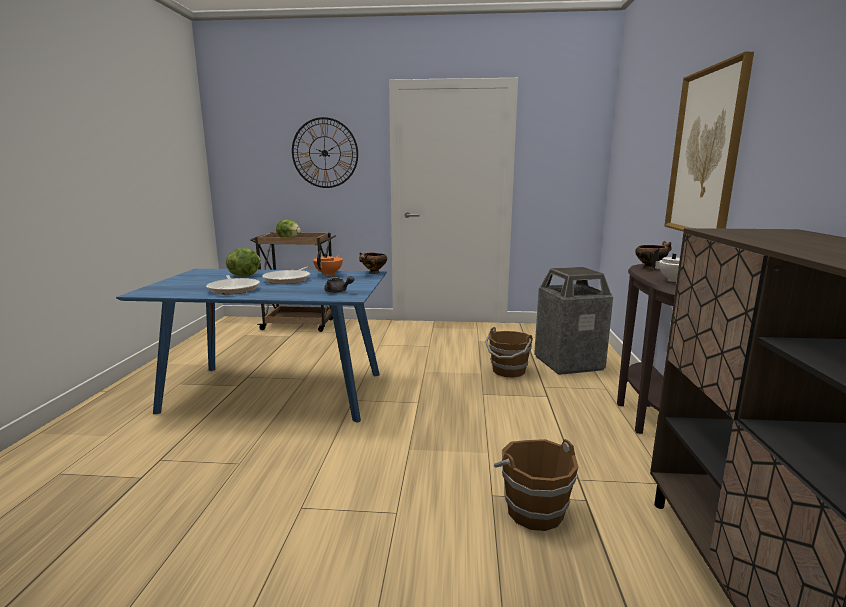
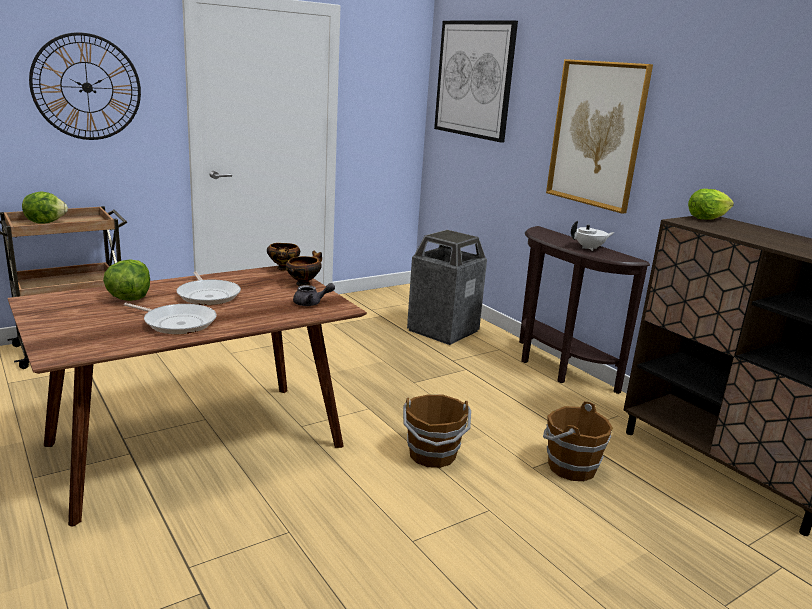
camera: 40 degrees left, 5 degrees up
blue dining table [116,269,387,422] -> brown dining table [8,266,367,526]
orange teapot [313,251,343,276] -> none
brown bucket [485,327,533,378] -> brown bucket moved to [403,395,471,468]
bowl [635,241,671,269] -> bowl moved to [286,251,322,286]
none -> picture [434,20,518,143]
none -> lettuce [688,189,734,220]

